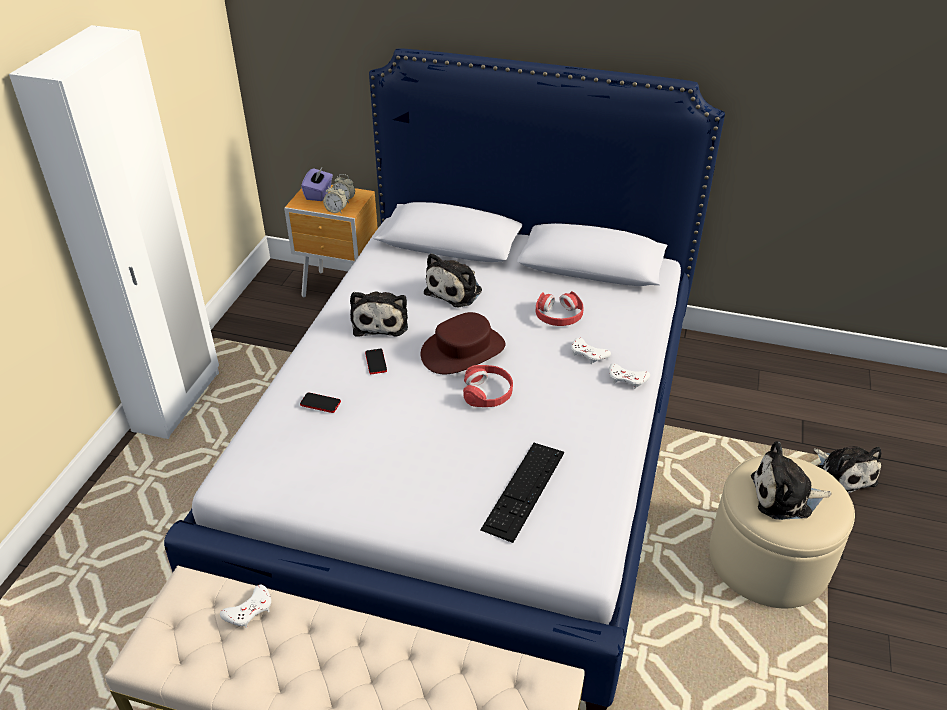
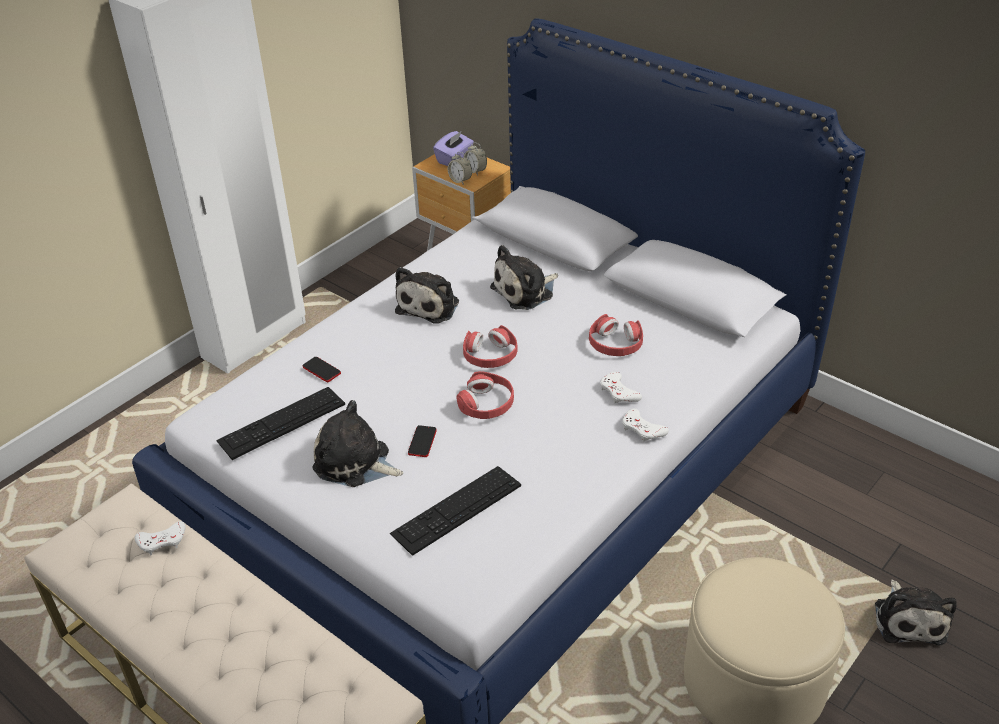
camera: 25 degrees right, 0 degrees up
phone [365,349,387,374] -> phone moved to [408,425,437,457]
brown hat [420,312,505,374] -> red headphones [463,325,518,368]
plush toy [751,441,831,520] -> plush toy moved to [312,400,403,487]
none -> keyboard [216,387,345,460]

